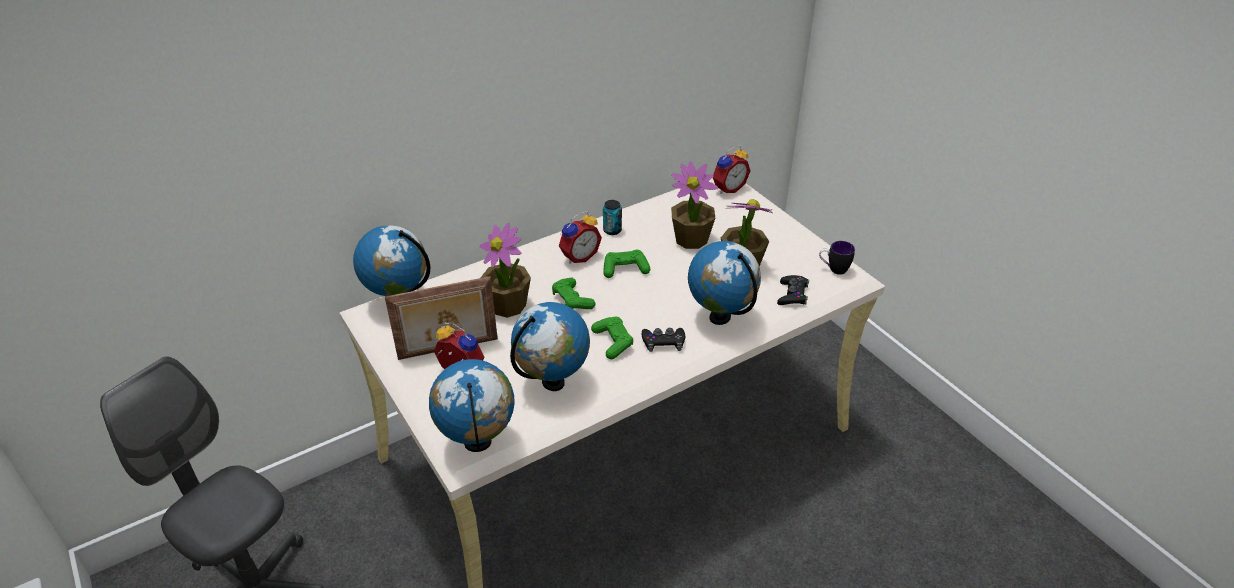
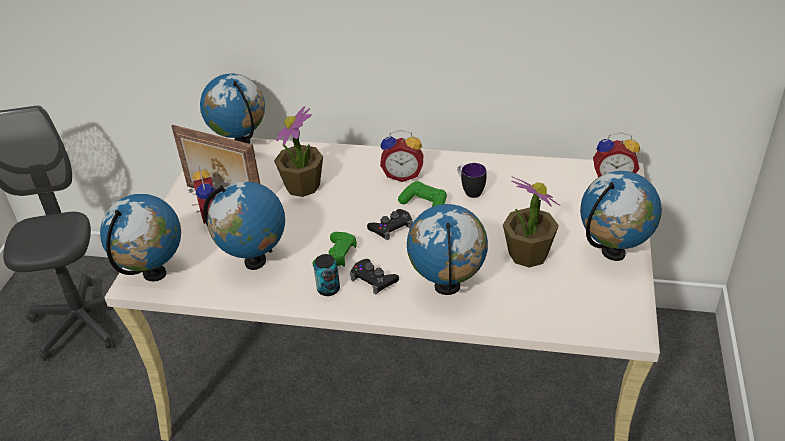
camera: 45 degrees right, 0 degrees up
green game controller [552,278,595,309] -> none
can [603,200,622,235] -> can moved to [314,254,340,296]
potted plant [671,162,718,249] -> none
black game controller [777,275,809,305] -> black game controller moved to [367,209,413,240]
mug [819,241,855,275] -> mug moved to [457,163,487,198]
none -> globe [580,171,662,261]

